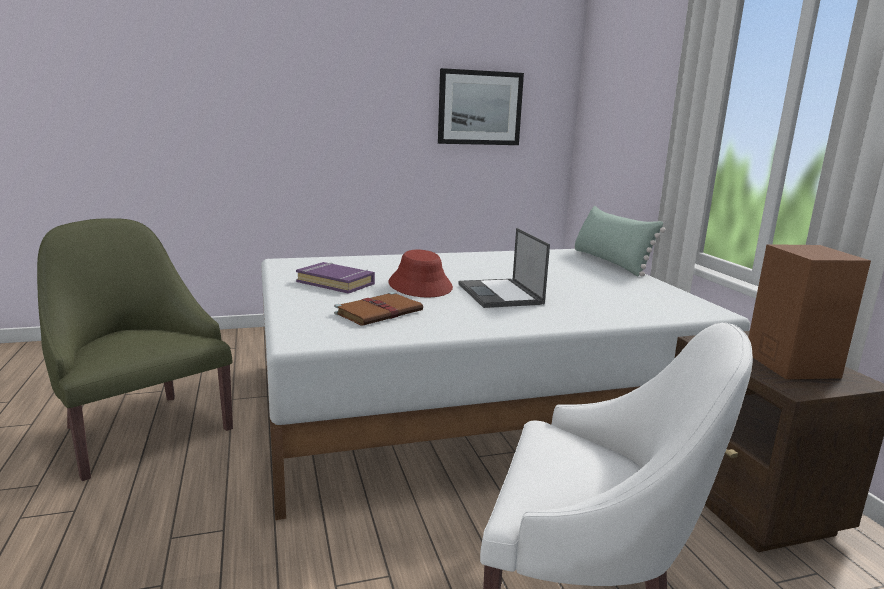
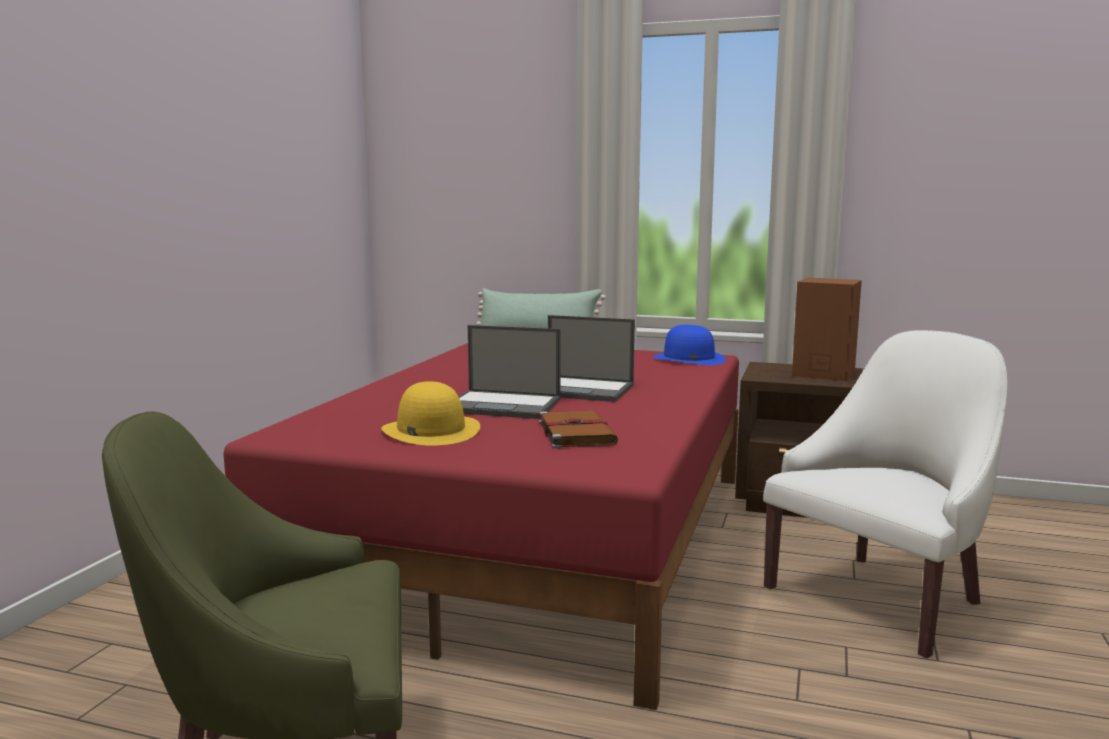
camera: 55 degrees left, 5 degrees down
white bed [261,249,750,520] -> red bed [224,343,739,710]
purple book [296,262,375,294] -> yellow hat [381,381,480,446]
red hat [388,249,453,297] -> laptop [458,325,561,419]
picture [438,68,524,145] -> none
none -> blue hat [653,325,726,365]

